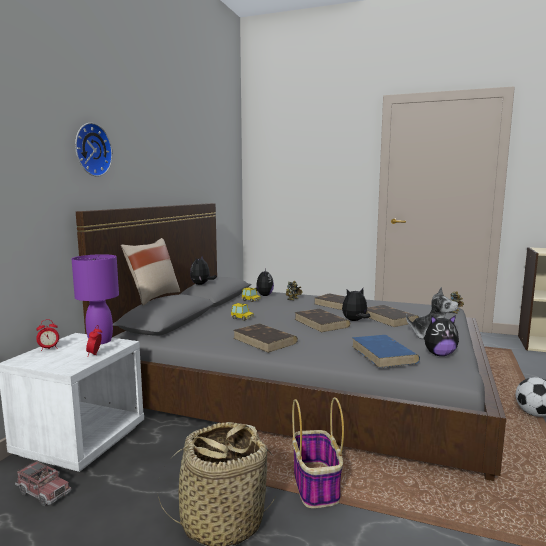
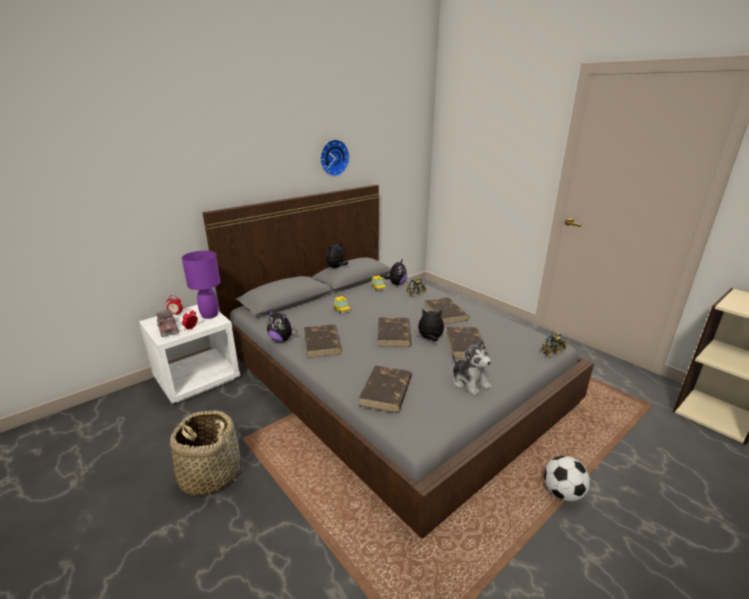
camera: 30 degrees right, 15 degrees up
toy truck [15,460,71,506] -> toy truck moved to [157,309,179,337]
wall clock [75,123,113,177] -> wall clock moved to [320,139,350,177]
beige pillow [121,238,180,306] -> none
basket [292,397,344,508] -> none
blue book [352,335,420,368] -> brown book [359,365,412,412]
plush toy [423,315,459,356] -> plush toy moved to [267,310,297,342]

